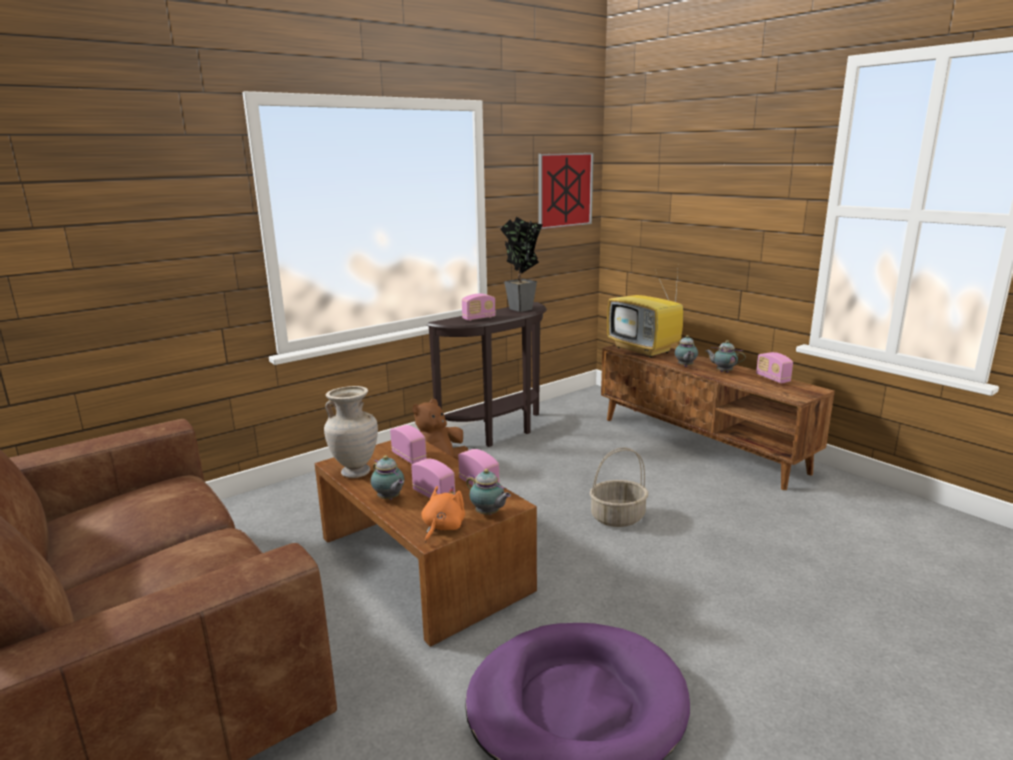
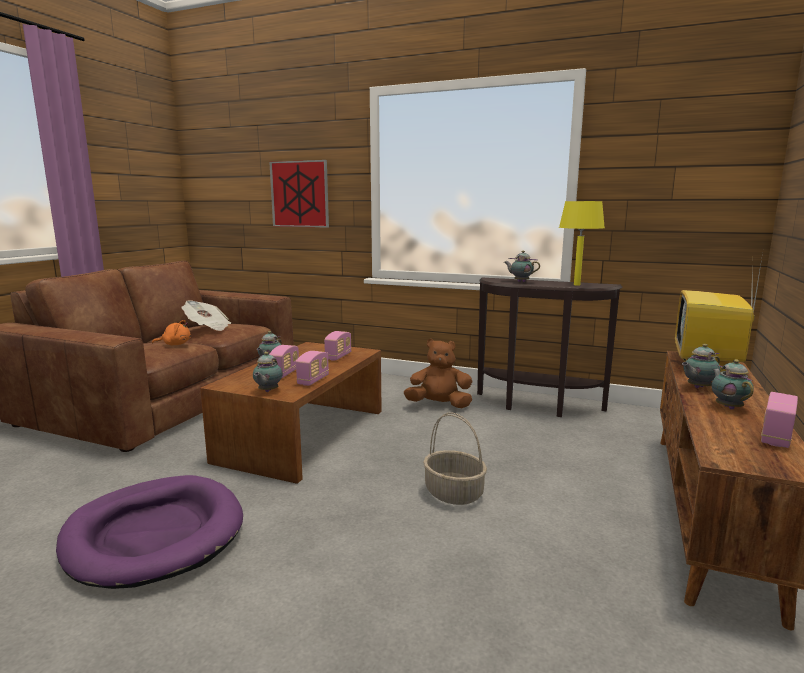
camera: 60 degrees right, 5 degrees down
beige vase [324,386,378,478] -> none
orange plush toy [421,486,465,542] -> orange plush toy moved to [152,320,191,345]
radio [462,294,496,321] -> teapot [504,251,540,282]
potted plant [500,217,543,312] -> yellow table lamp [559,201,605,286]
picture [538,153,594,229] -> picture moved to [269,160,329,227]
none -> newspaper [182,300,231,331]

